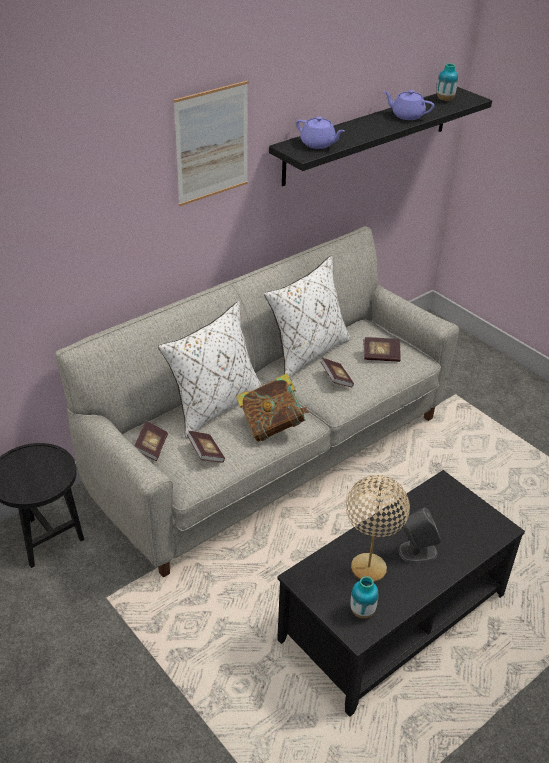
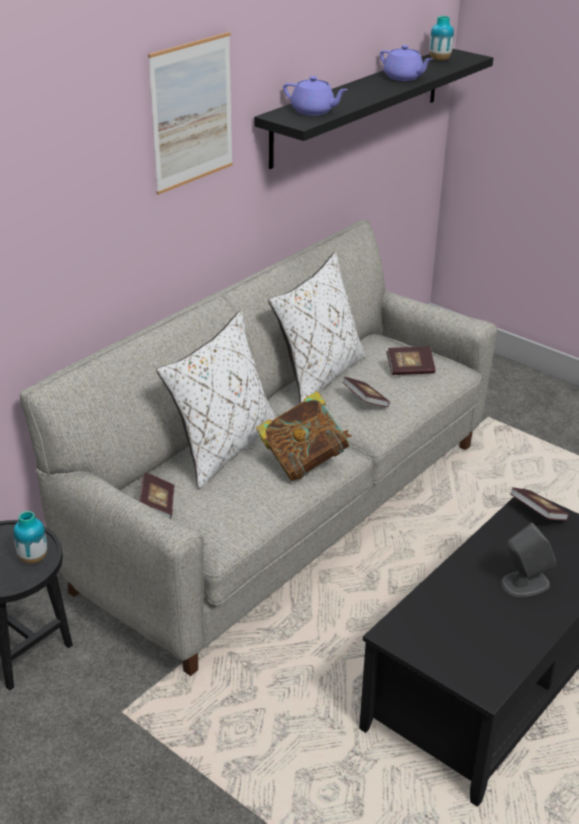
camera: 10 degrees left, 5 degrees down
book [187,431,225,463] -> book moved to [510,487,569,521]
beige table lamp [346,475,410,582] -> none
vase [351,576,378,619] -> vase moved to [13,511,47,564]
purple teapot [383,90,434,120] -> purple teapot turned 150 degrees counterclockwise [380,45,433,81]

